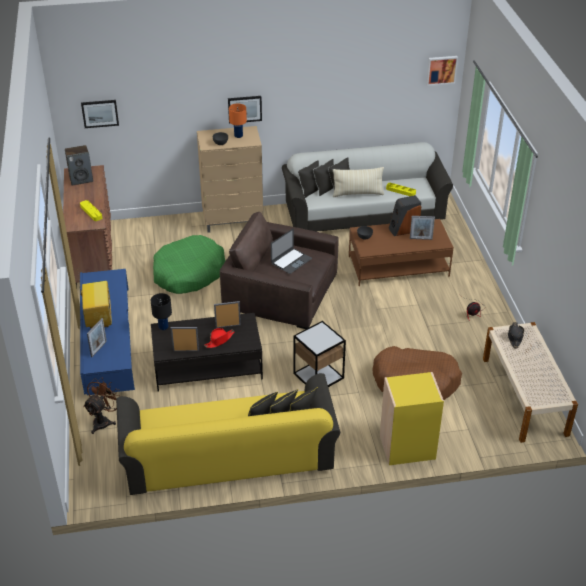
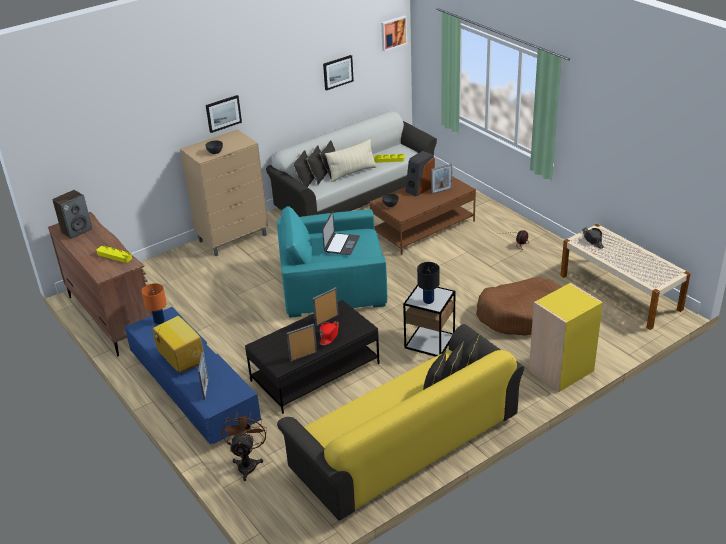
camera: 25 degrees left, 5 degrees down
picture [81,100,119,128] -> picture moved to [323,55,354,91]
black table lamp [150,293,172,330] -> black table lamp moved to [417,262,440,304]
green dog bed [153,235,226,294] -> none
brown armchair [220,212,339,329] -> turquoise armchair [277,206,387,318]
orange table lamp [229,104,247,138] -> orange table lamp moved to [142,283,167,324]

